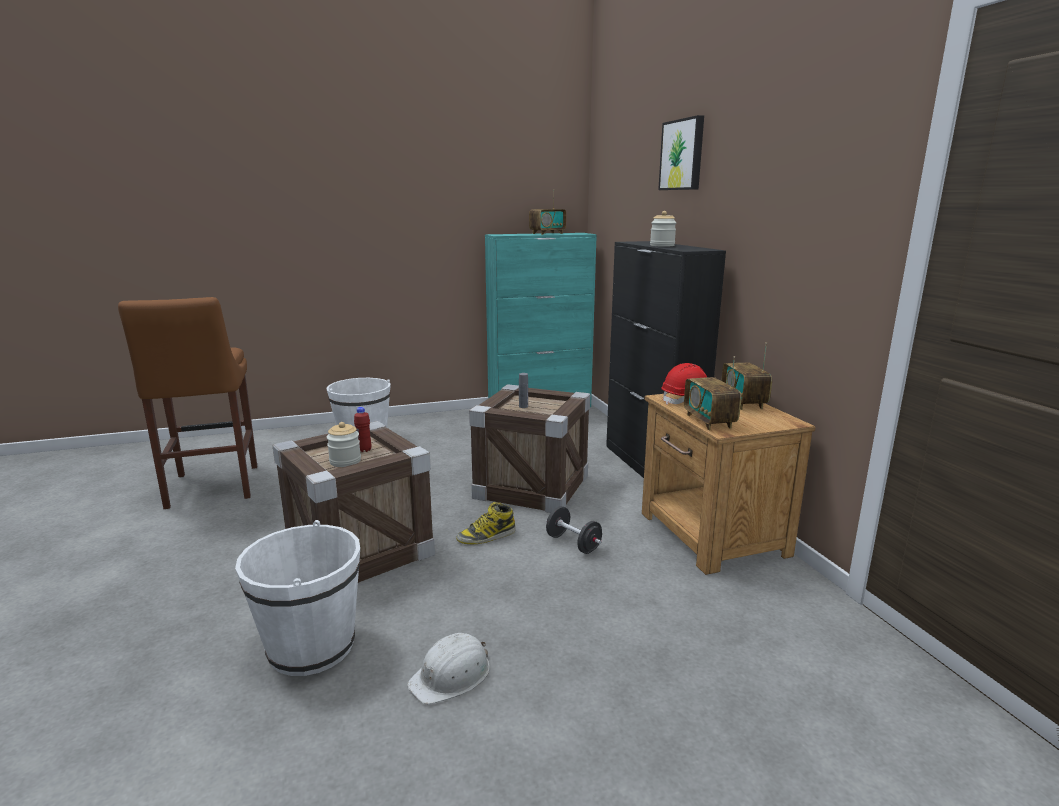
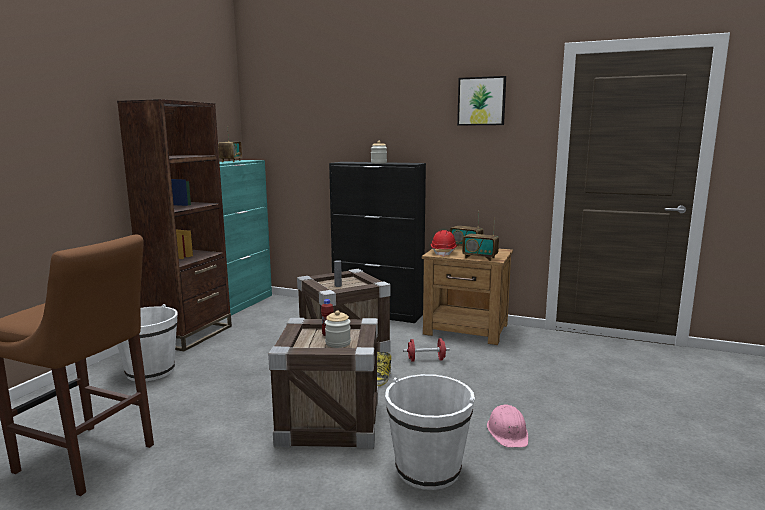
camera: 50 degrees left, 5 degrees down
white hard hat [407,633,490,704] -> pink hard hat [487,404,529,448]
black dumbbell [546,506,602,554] -> red dumbbell [403,338,450,362]
picture [658,115,704,190] -> picture moved to [457,76,506,126]
none -> brown bookcase [117,99,232,351]

